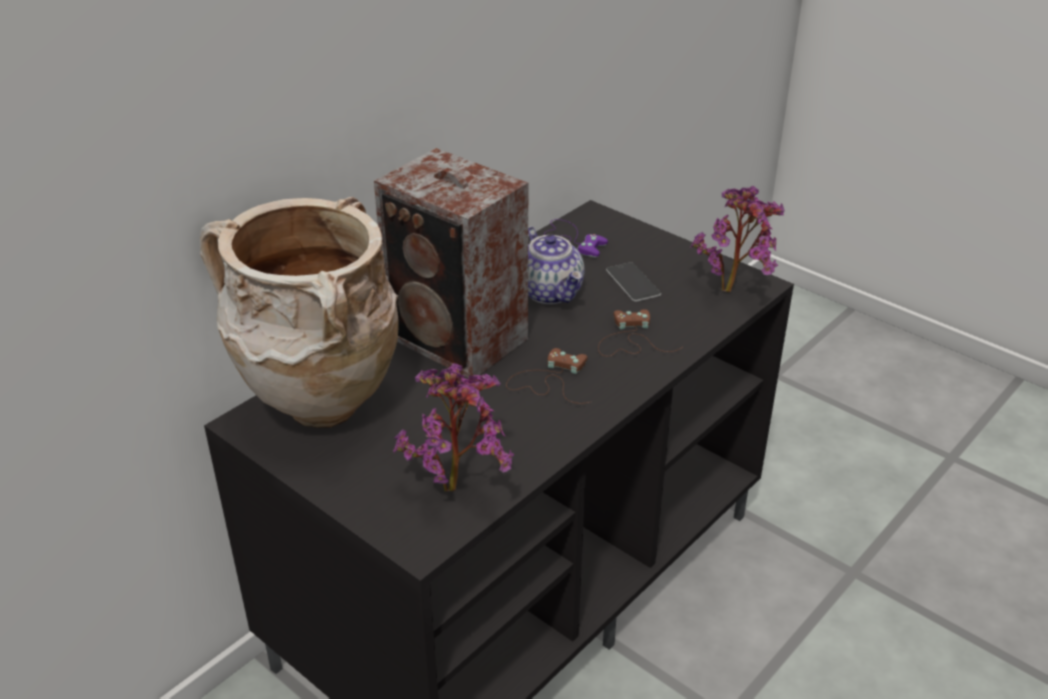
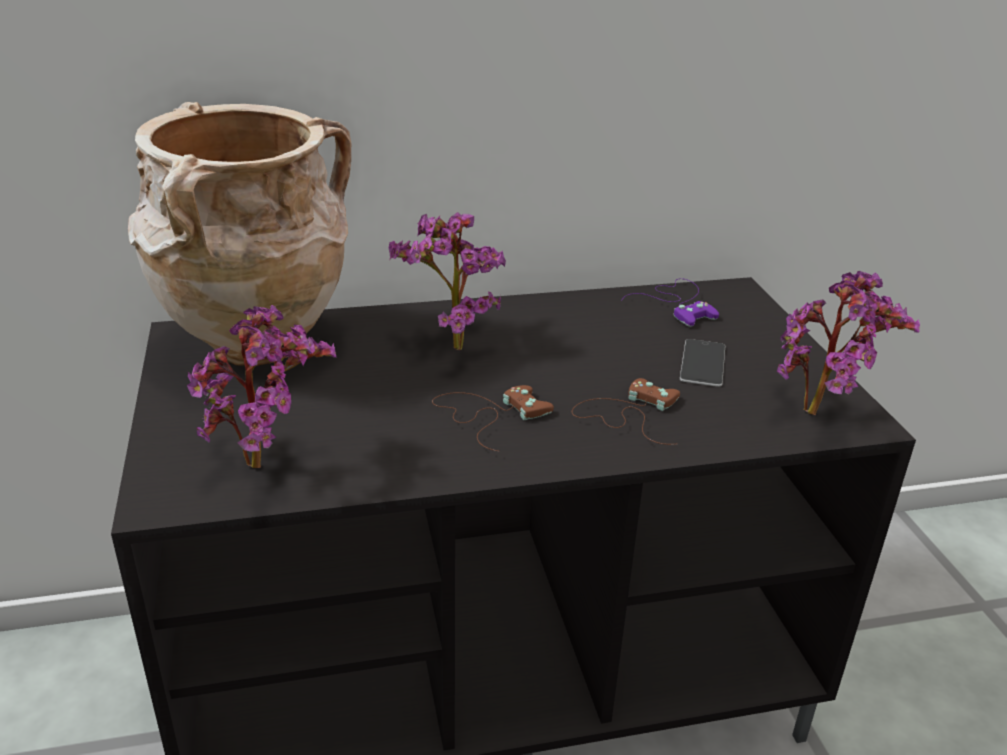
camera: 35 degrees right, 5 degrees down
speaker [374,148,528,378] -> potted plant [389,212,506,351]
teapot [528,227,584,304] -> none

